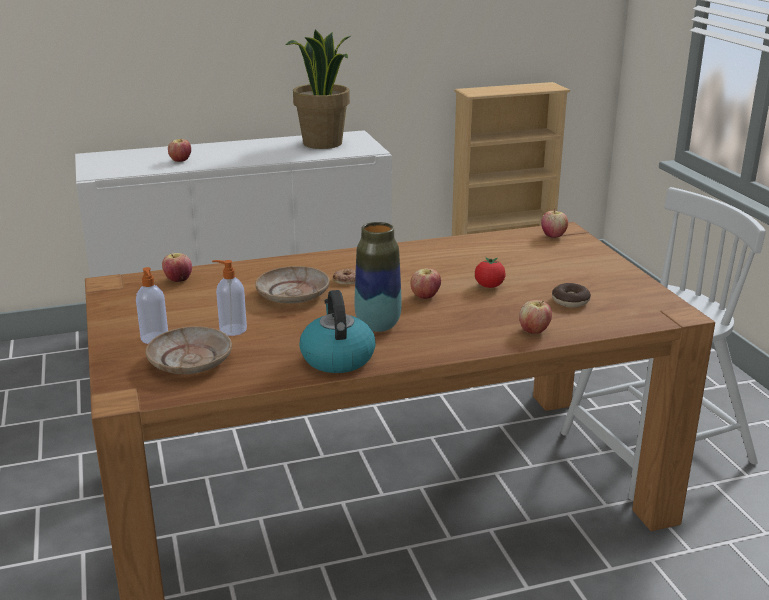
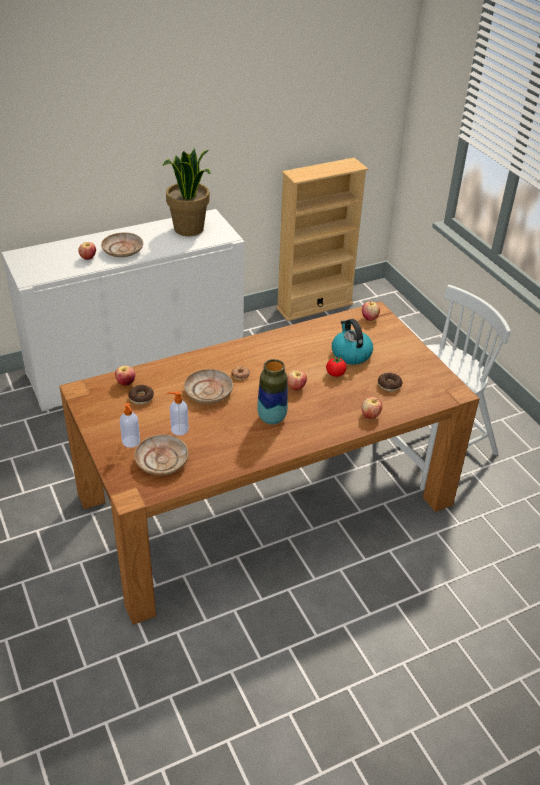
camera: 10 degrees left, 15 degrees up
kettle [299,290,376,373] -> kettle moved to [332,319,373,364]
none -> beige plate [101,232,143,257]
none -> donut [128,385,154,405]

